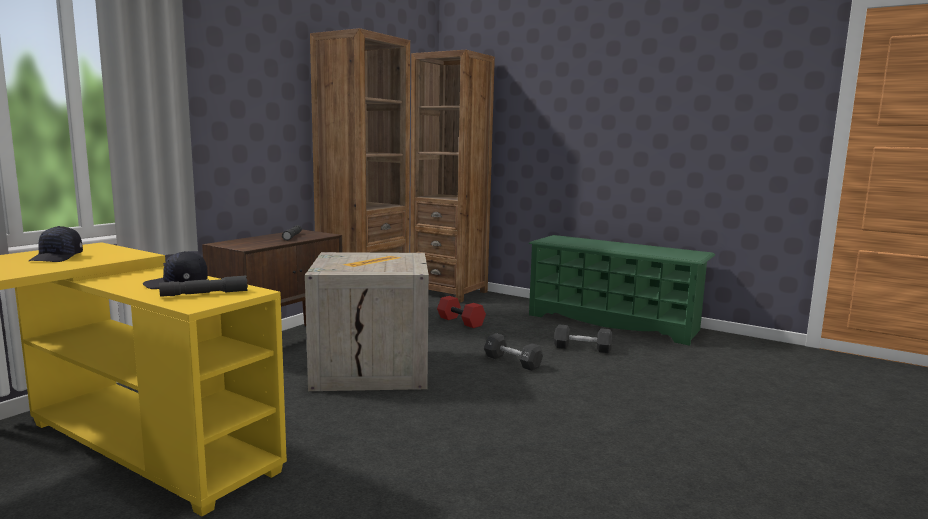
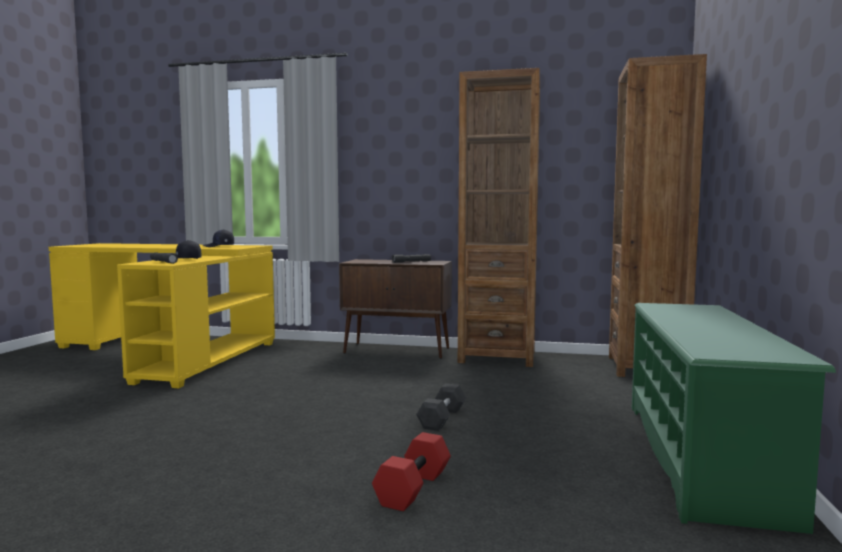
camera: 70 degrees right, 5 degrees down
crate [305,252,429,391] -> none
red dumbbell [437,296,486,328] -> red dumbbell moved to [372,432,451,511]
black dumbbell [554,324,612,353] -> none

